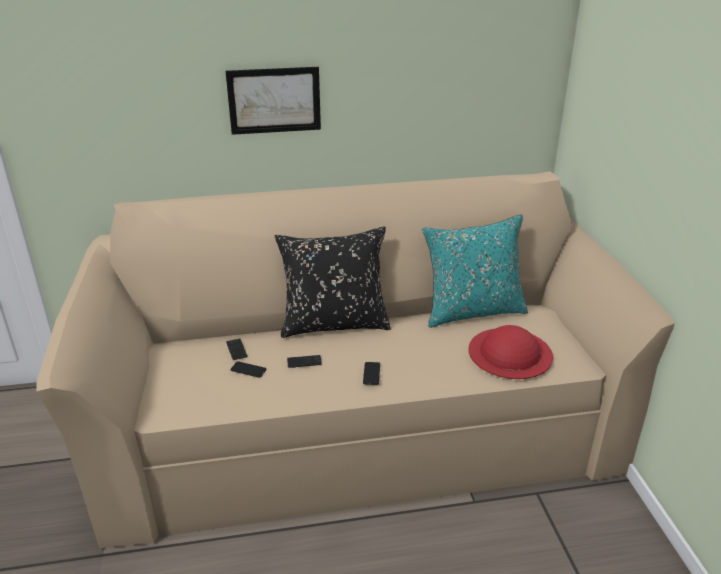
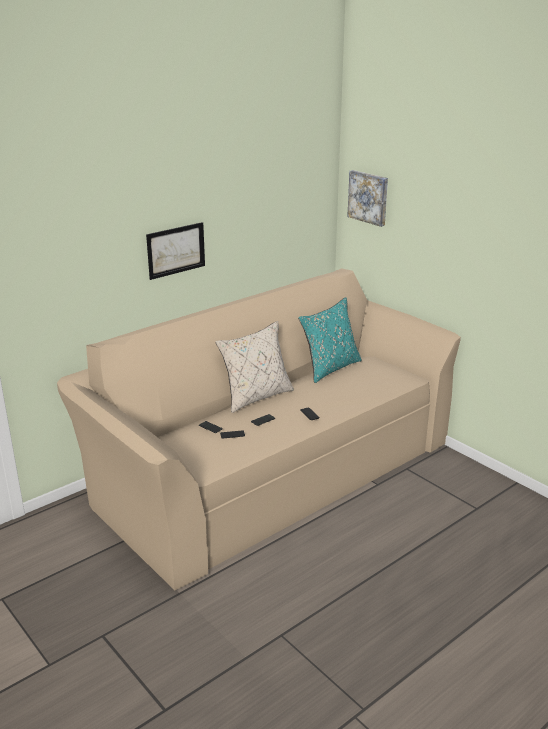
camera: 30 degrees left, 5 degrees down
black pillow [275,227,391,338] -> beige pillow [215,321,294,413]
red hat [468,325,553,379] -> none
none -> picture [347,170,388,227]

